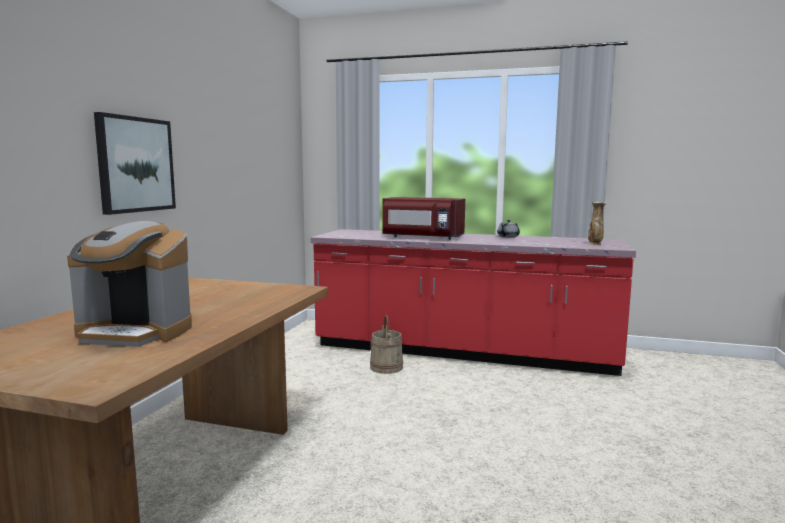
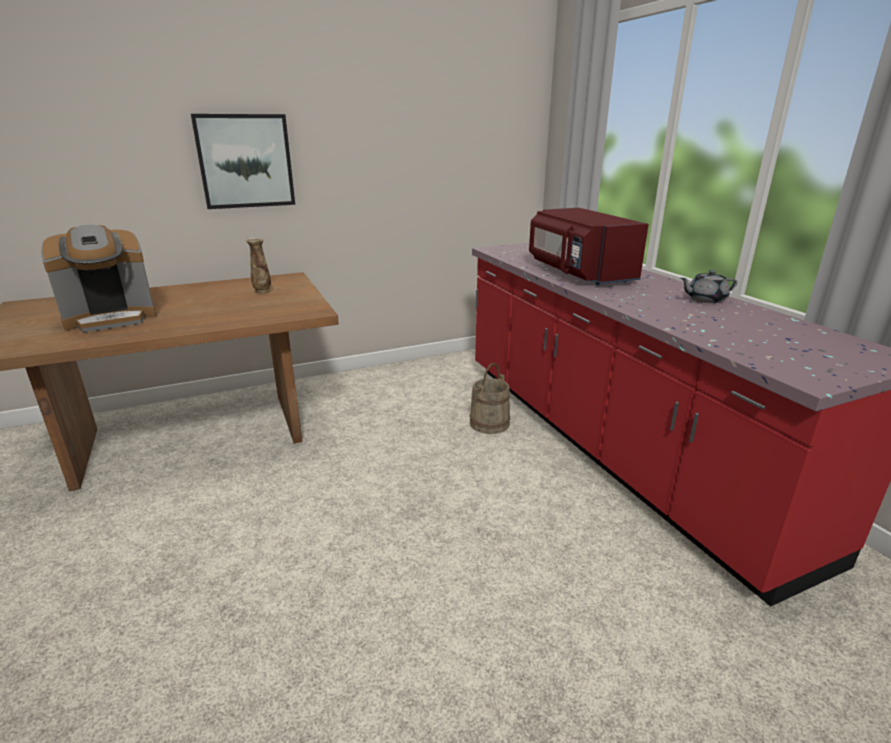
camera: 50 degrees right, 15 degrees up
coffee machine [67,221,192,347] -> coffee machine turned 90 degrees counterclockwise [41,225,156,333]
vase [588,202,606,245] -> vase moved to [246,238,271,294]

